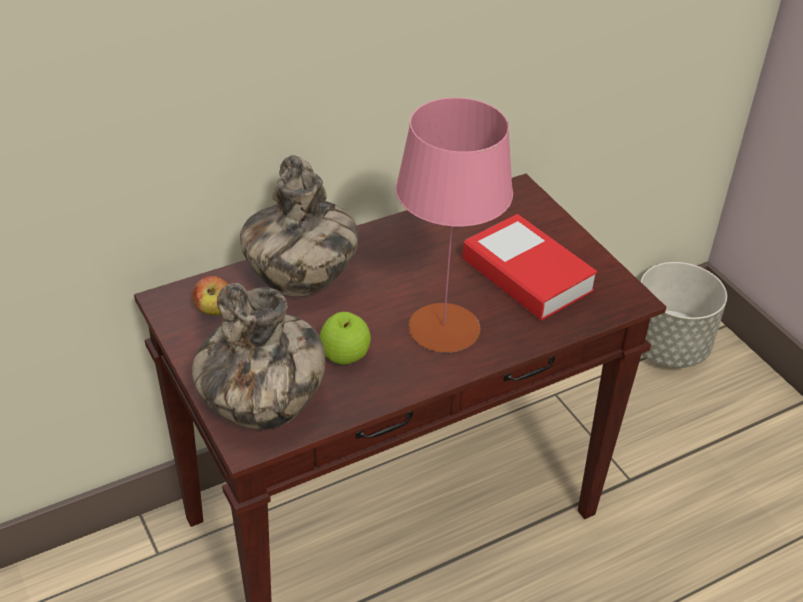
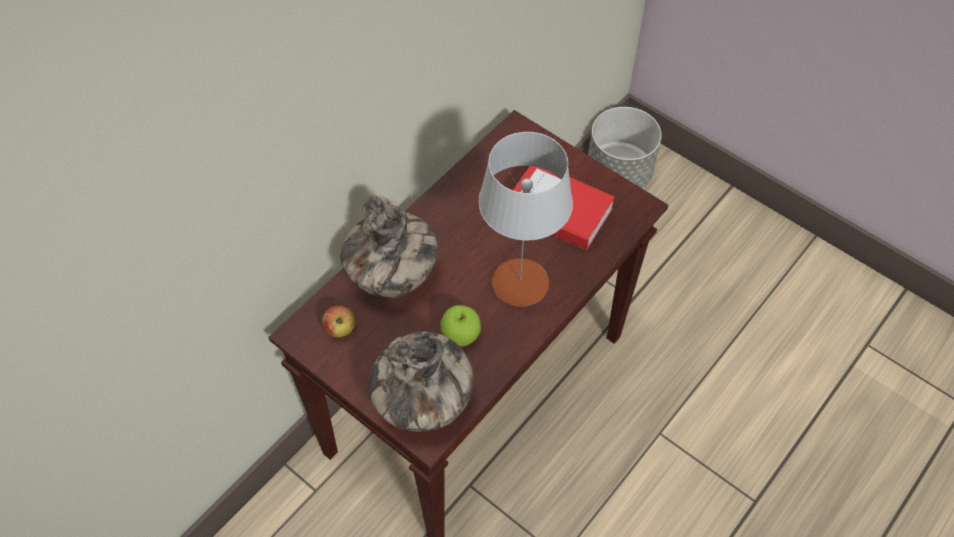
camera: 20 degrees left, 15 degrees up
pink table lamp [396,98,513,353] -> grey table lamp [479,132,573,307]

